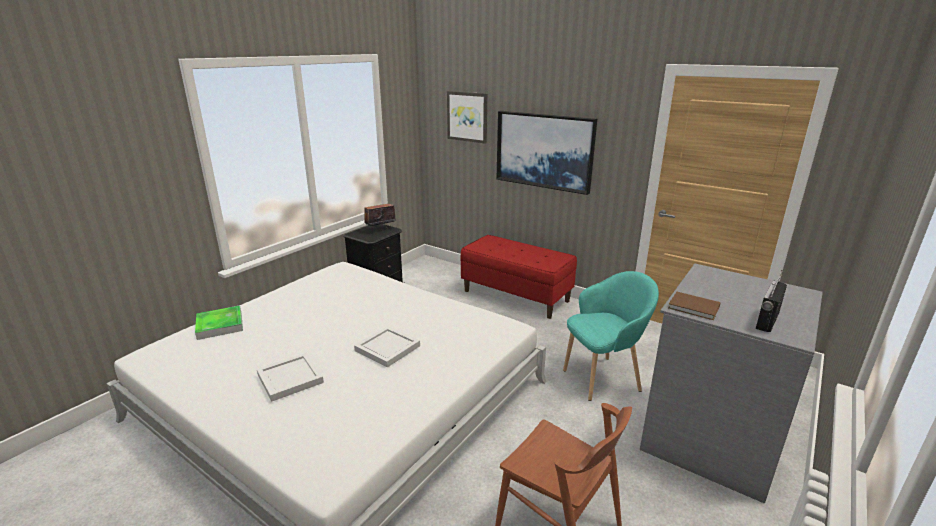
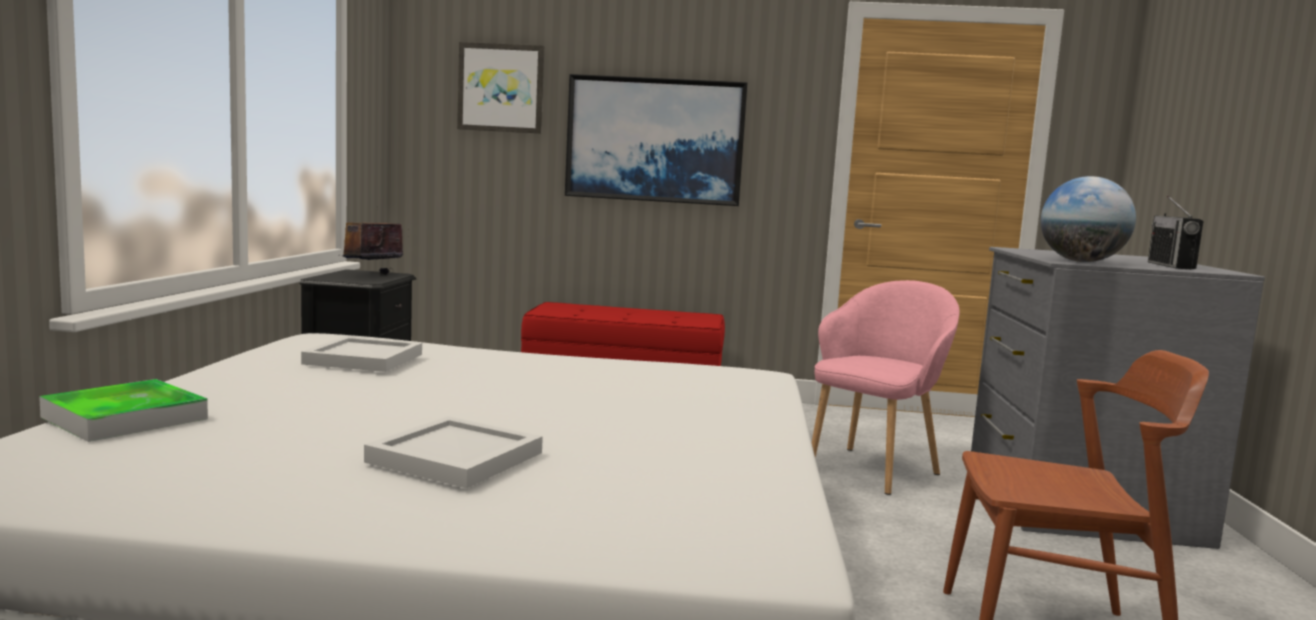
camera: 30 degrees left, 15 degrees down
white tray [354,326,420,368] -> white tray moved to [301,336,422,372]
turquoise armchair [563,271,659,401] -> pink armchair [812,280,959,495]
brown book [668,292,721,320] -> globe [1041,176,1136,262]

